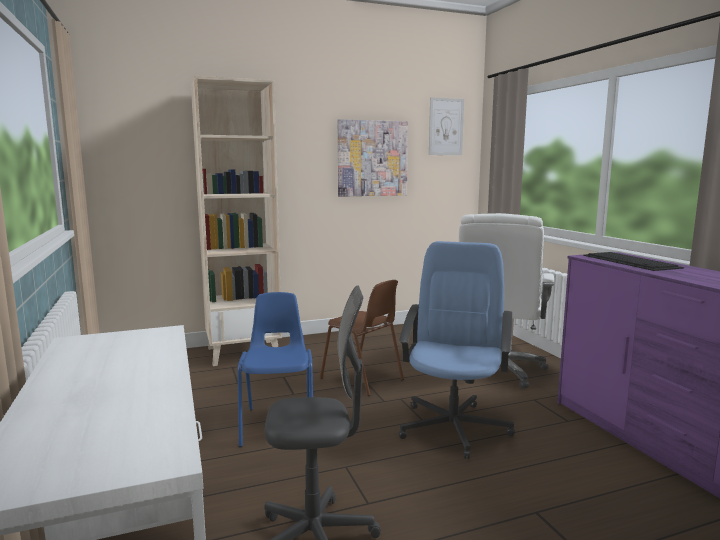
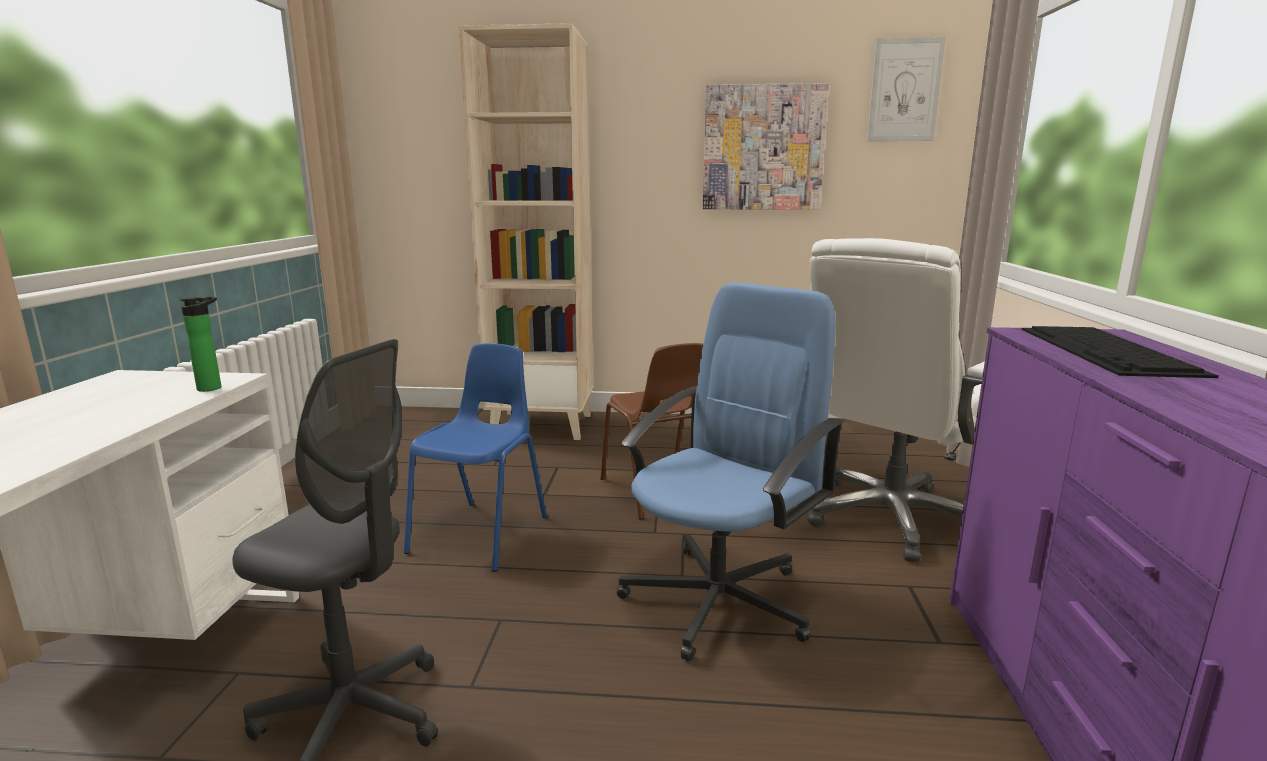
camera: 25 degrees right, 5 degrees up
none -> bottle [180,296,221,392]

